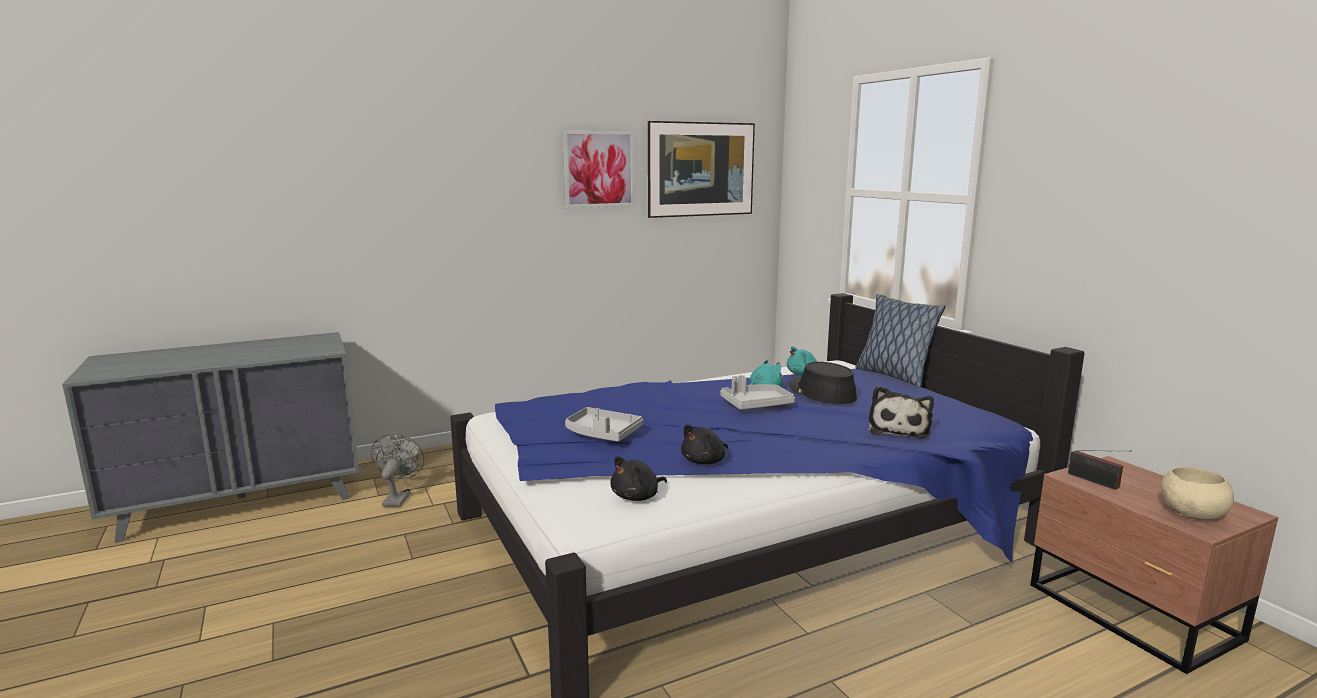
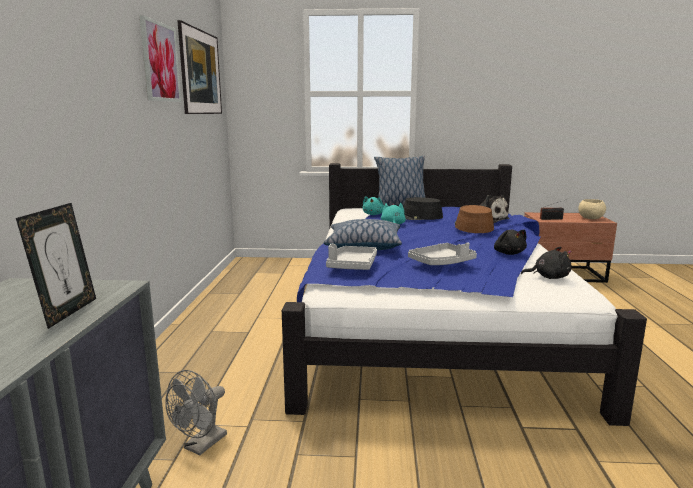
camera: 60 degrees left, 0 degrees up
grey fan [371,434,424,507] -> grey fan turned 90 degrees counterclockwise [165,370,227,455]
black plush toy [610,456,667,501] -> black plush toy turned 75 degrees counterclockwise [521,246,571,279]
grey tray [720,375,795,410] -> grey tray moved to [326,244,377,270]
none -> picture frame [16,203,96,329]
none -> pillow [324,219,402,250]
none -> brown hat [455,205,494,233]

